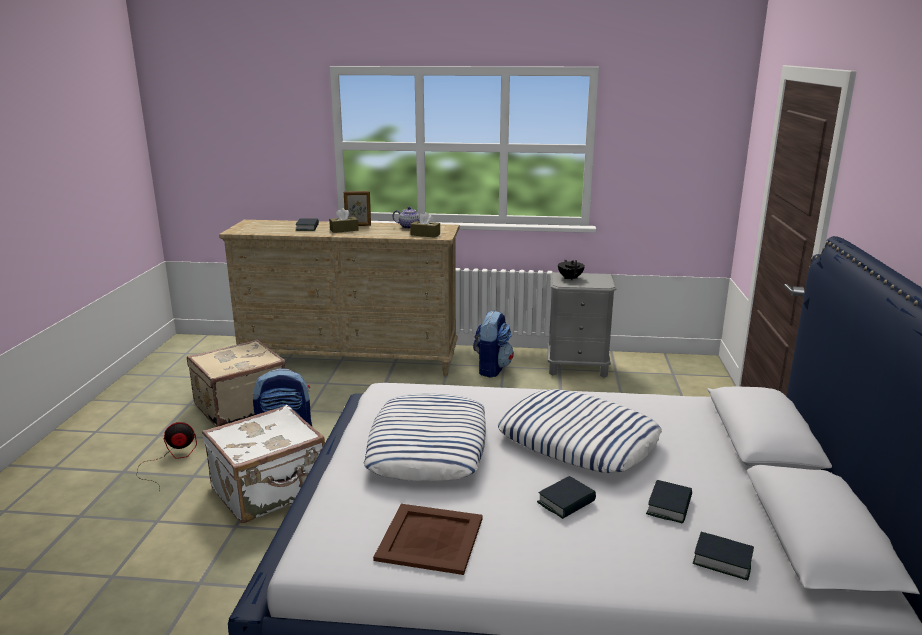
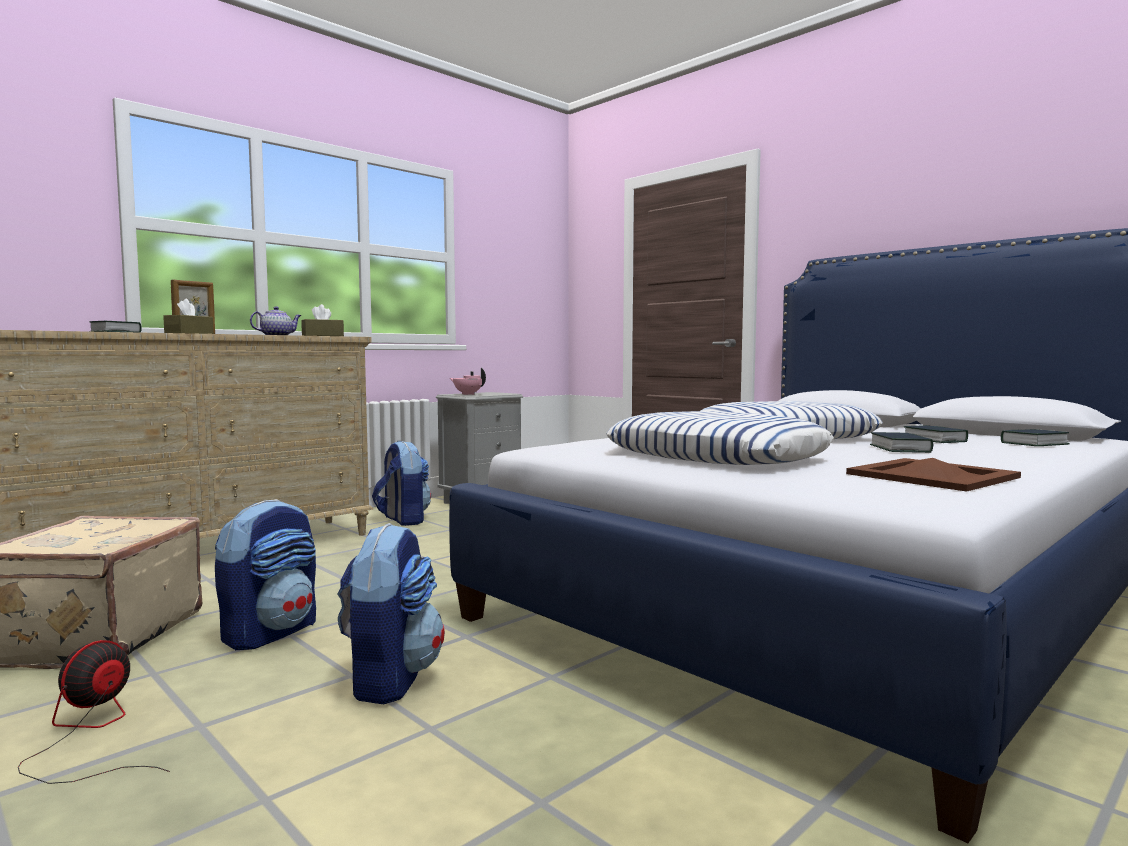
camera: 50 degrees left, 15 degrees down
white suitcase [202,404,325,523] -> backpack [338,523,445,704]
black teapot [558,260,585,281] -> pink teapot [450,367,486,395]

